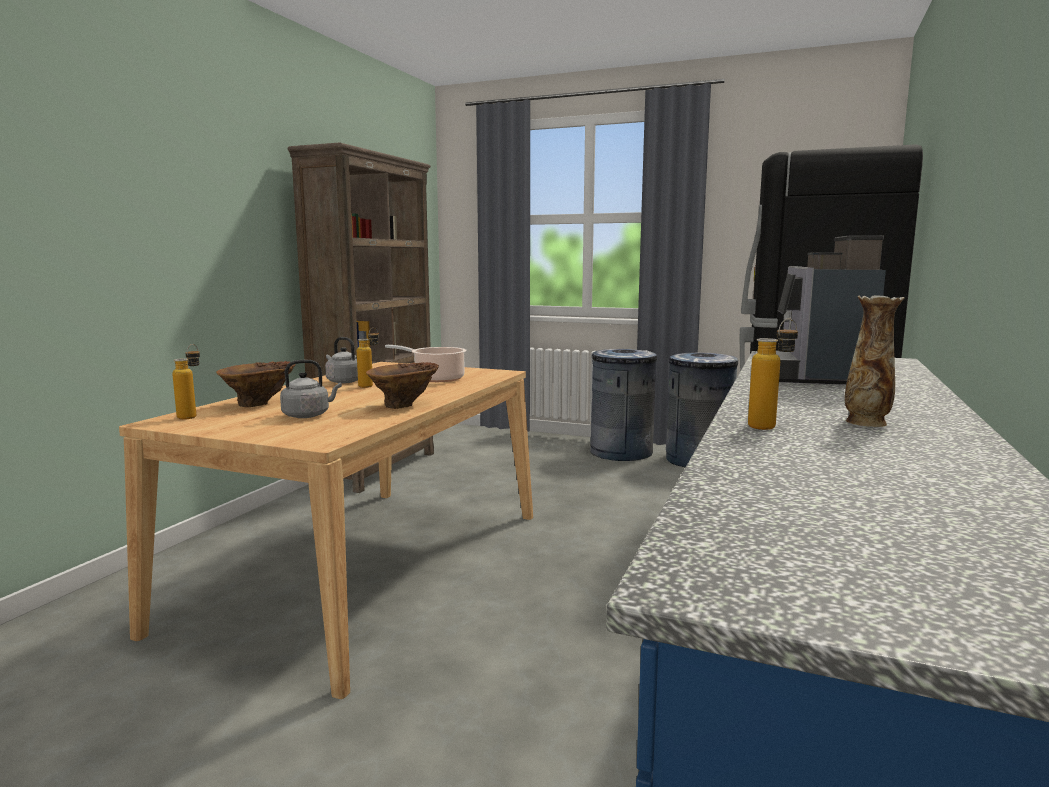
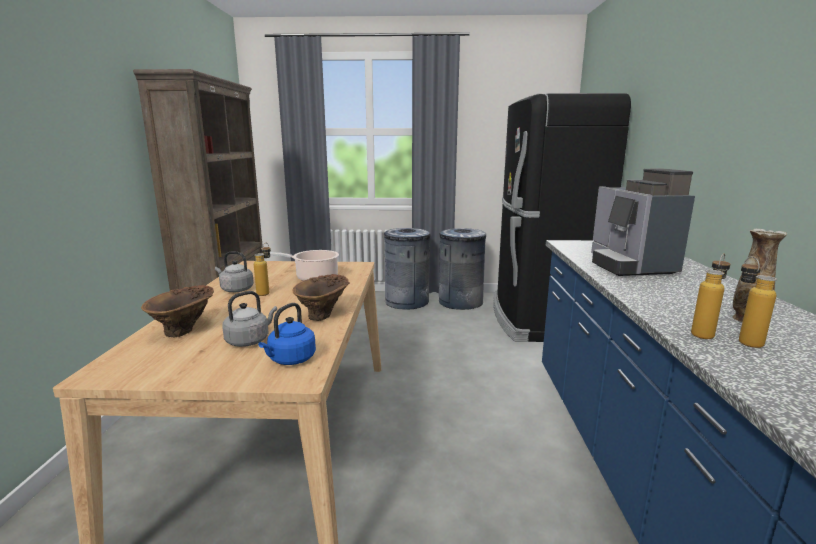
camera: 20 degrees left, 5 degrees up
bottle [172,344,200,420] -> bottle moved to [739,257,777,348]
none -> blue kettle [258,303,316,365]

